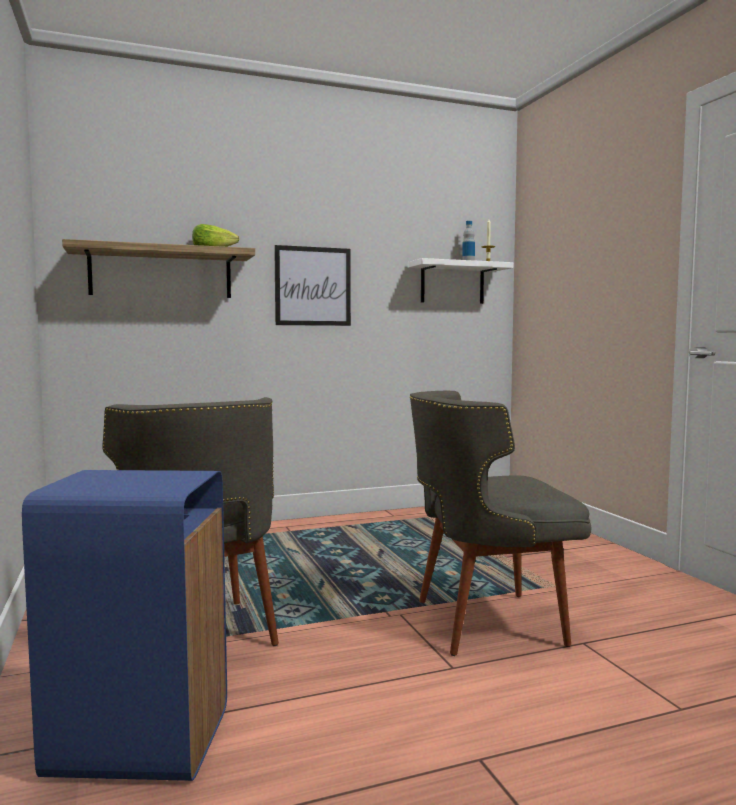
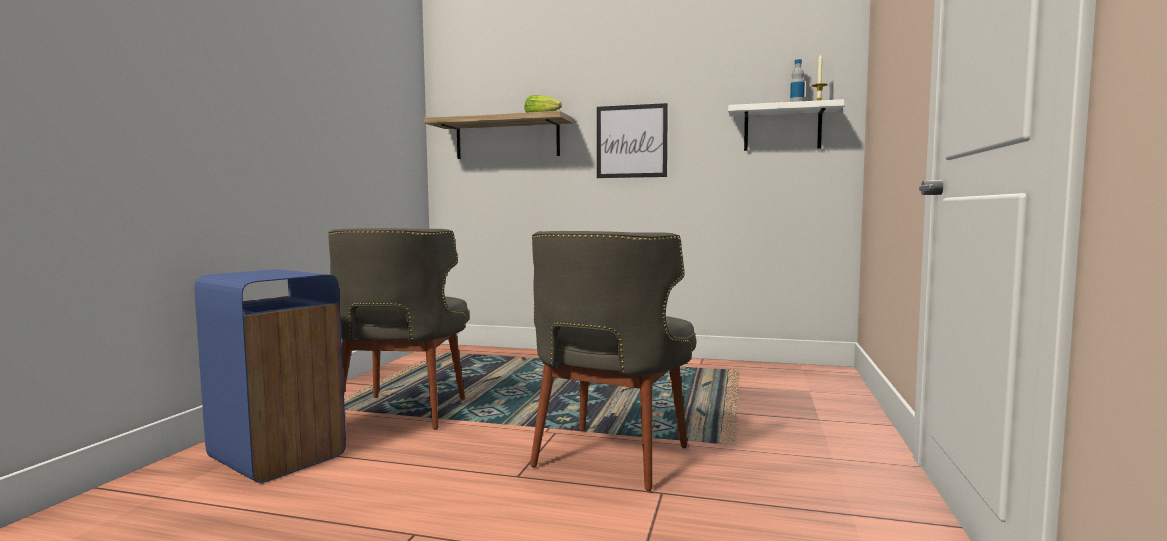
camera: 35 degrees right, 0 degrees up
grey chair [410,391,591,656] -> grey chair turned 90 degrees counterclockwise [530,231,696,491]

